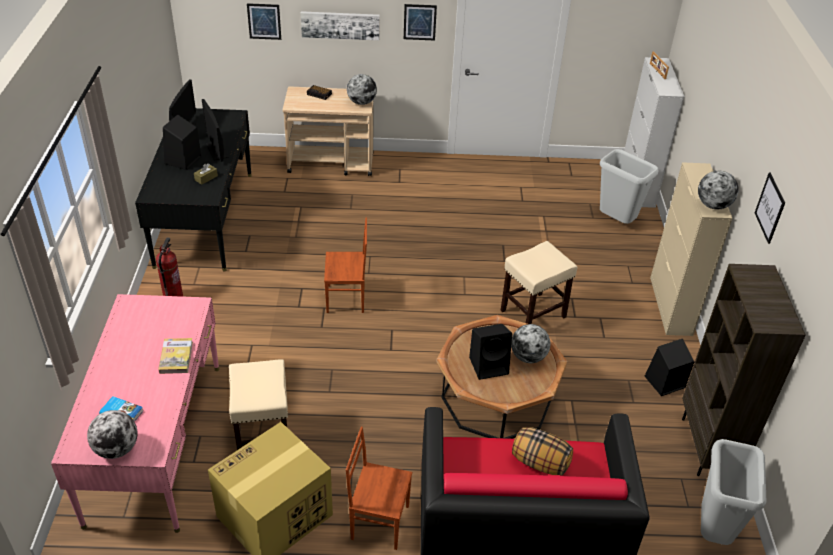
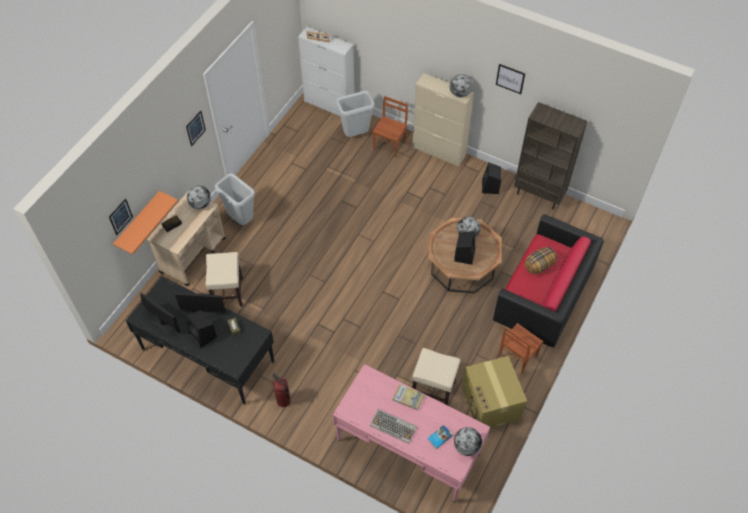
camera: 60 degrees left, 15 degrees up
picture [301,11,380,40] -> none
brown chair [324,218,367,313] -> brown chair moved to [373,96,408,158]
beige stool [501,241,578,324] -> beige stool moved to [205,252,243,307]
grey trash can [701,439,766,545] -> grey trash can moved to [215,174,255,225]
none -> orange shelf [113,191,178,255]
none -> keyboard [370,409,417,444]

